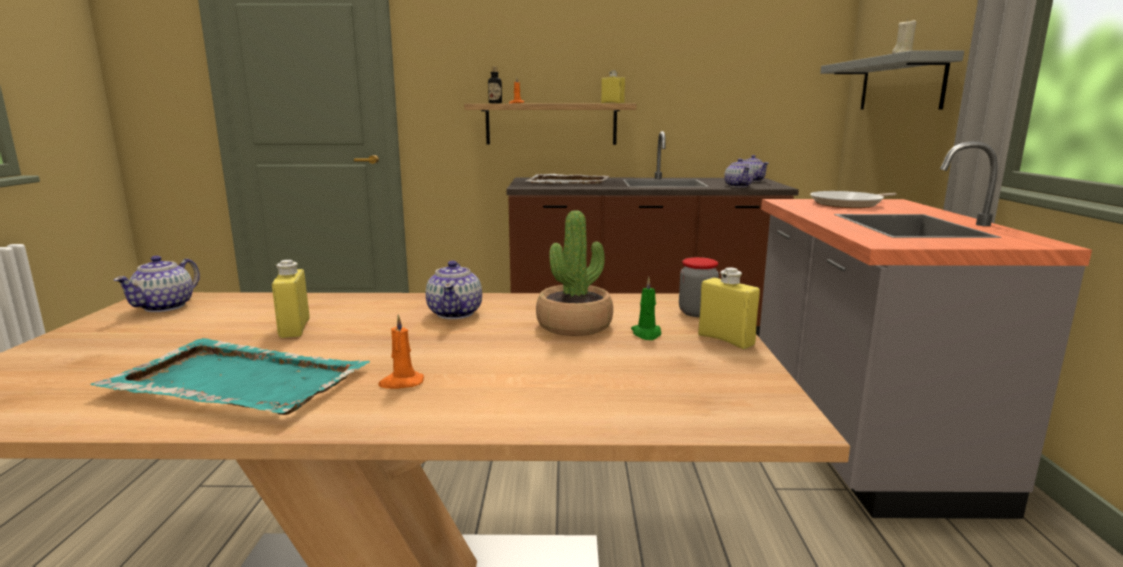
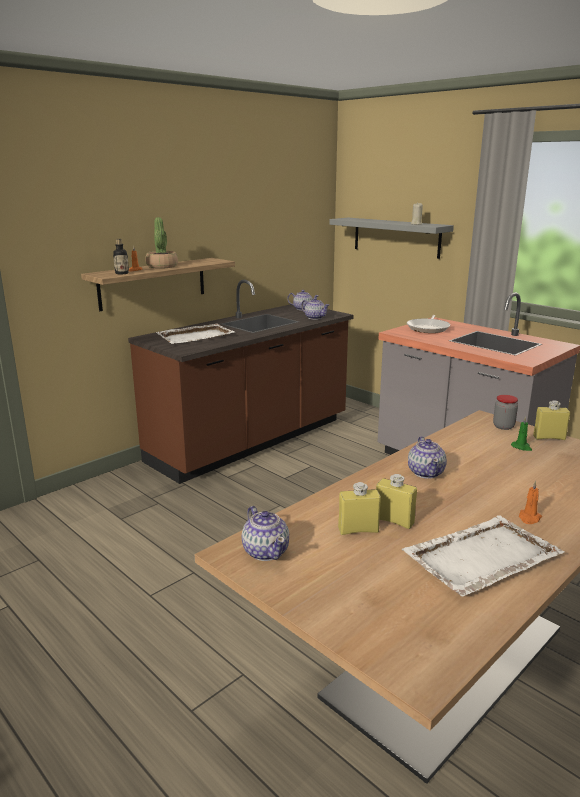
camera: 45 degrees left, 5 degrees up
turquoise tray [90,338,370,415] -> white tray [402,515,565,596]
teapot [426,261,482,319] -> teapot turned 45 degrees clockwise [408,436,447,479]
potted plant [536,210,613,336] -> potted plant moved to [145,217,178,269]
yellow bottle [601,71,625,103] -> yellow bottle moved to [338,482,381,535]

